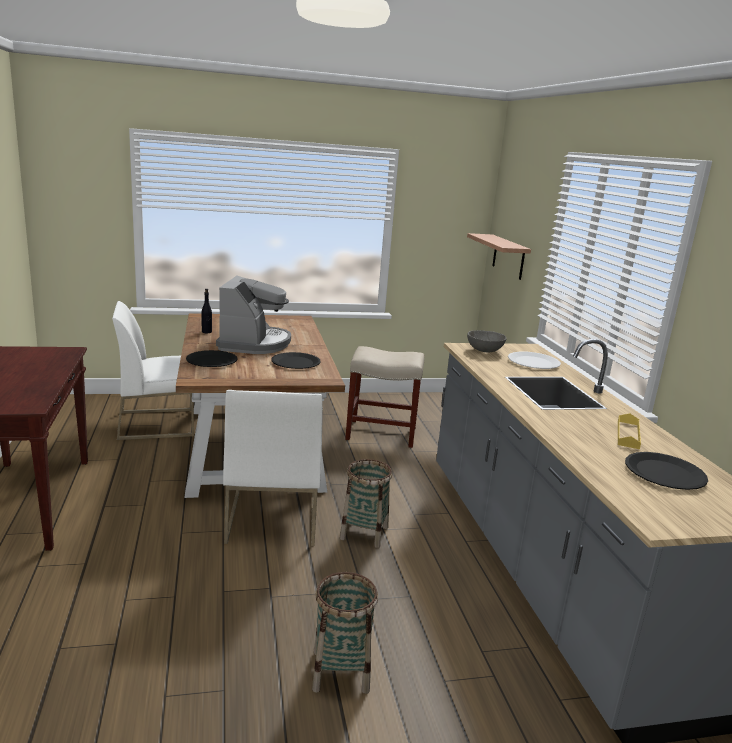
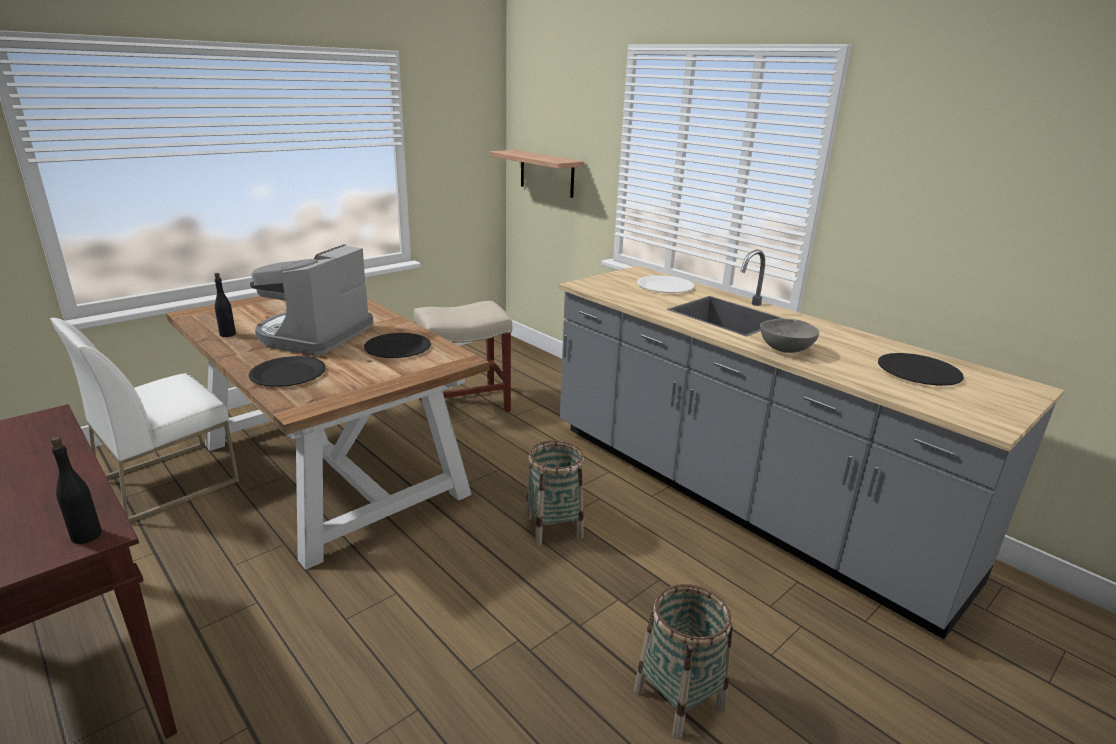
camera: 30 degrees left, 5 degrees up
coffee machine [216,276,291,354] -> coffee machine turned 135 degrees counterclockwise [250,244,373,356]
white chair [223,390,323,546] -> none
grey bowl [467,330,506,353] -> grey bowl moved to [760,318,819,353]
yellow tray [618,413,641,449] -> none
none -> black bottle [51,437,102,544]

